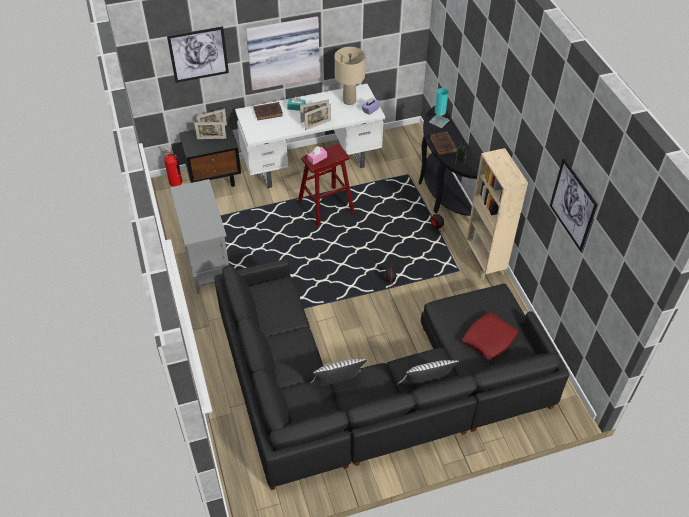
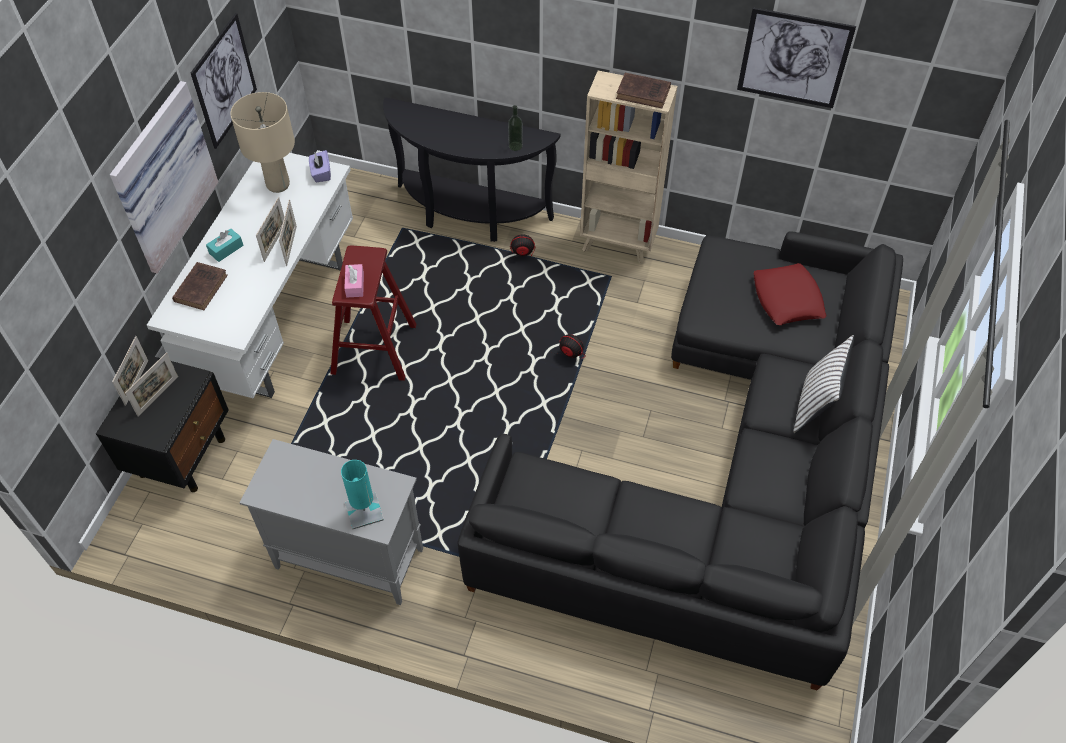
camera: 55 degrees left, 5 degrees up
fire extinguisher [163,147,183,187] -> none
picture [167,26,229,83] -> picture moved to [191,13,257,149]
white pillow [309,359,367,386] -> none
turquoise table lamp [429,88,449,128] -> turquoise table lamp moved to [341,460,384,529]
brown book [430,131,457,155] -> brown book moved to [616,73,671,108]

